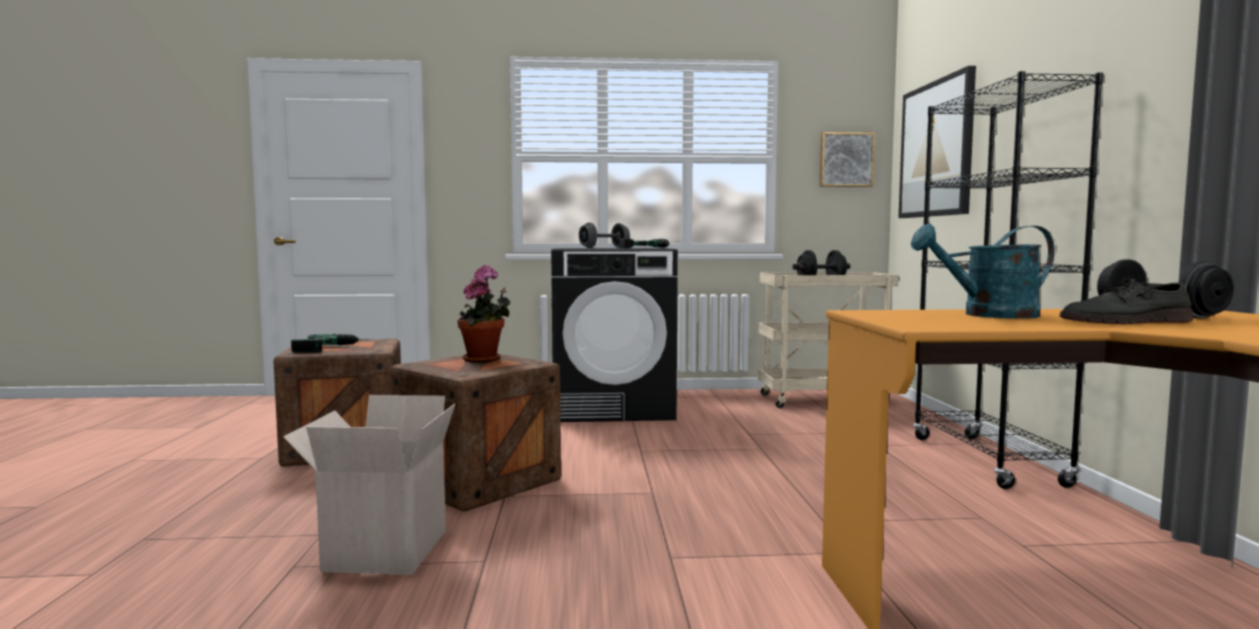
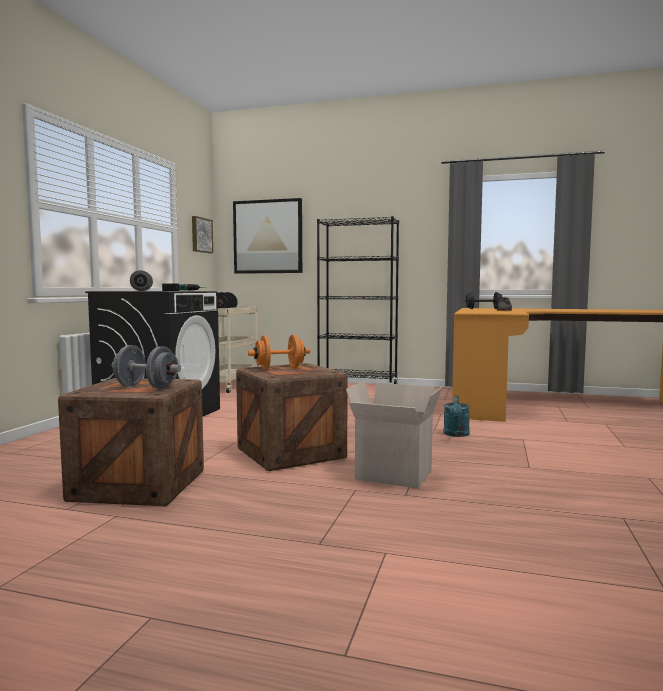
camera: 70 degrees left, 0 degrees up
power drill [291,334,370,353] -> grey dumbbell [112,345,181,389]
potted plant [457,265,511,363] -> orange dumbbell [248,335,310,370]
turquoise watering can [911,224,1055,319] -> turquoise watering can moved to [443,395,470,437]

